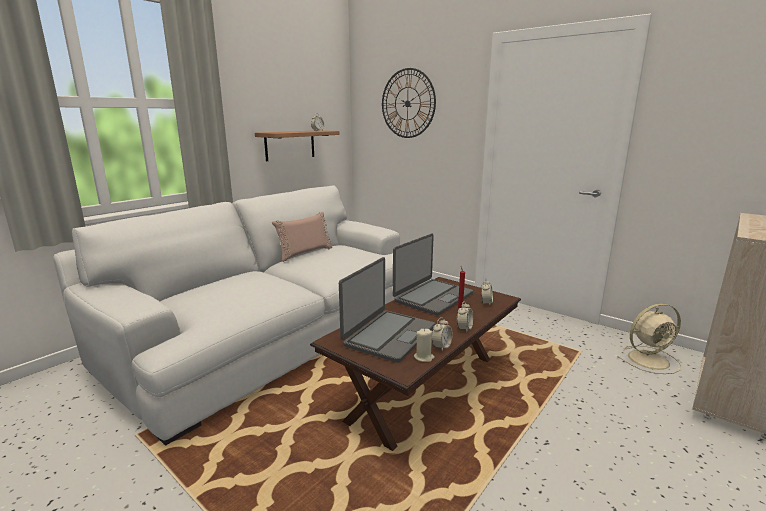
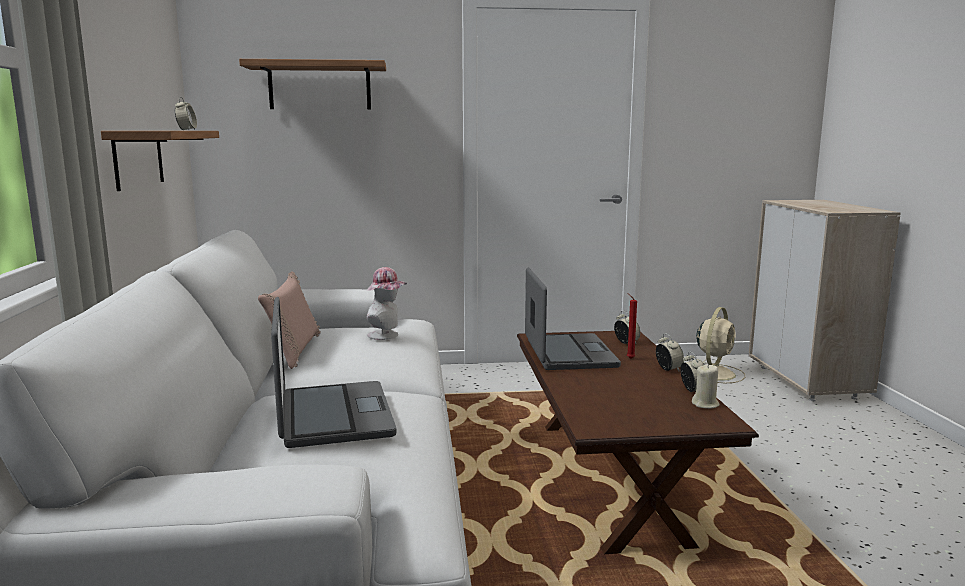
camera: 45 degrees left, 5 degrees down
laptop [339,257,435,363] -> laptop moved to [271,297,397,448]
wall clock [382,68,436,138] -> shelf [239,59,386,109]
none -> hat [367,267,407,340]

